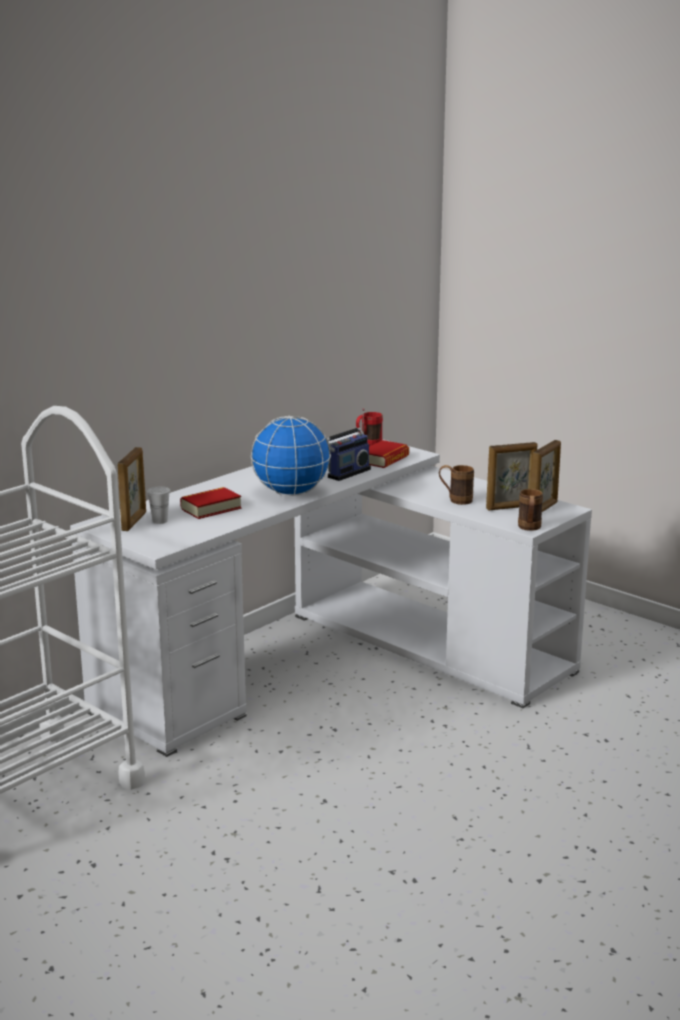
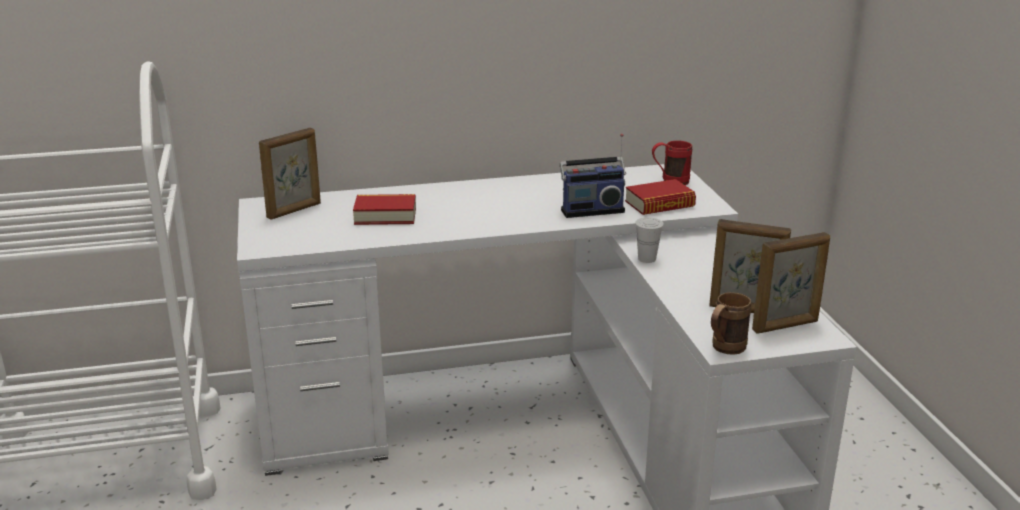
camera: 35 degrees right, 5 degrees up
white cup [147,487,170,524] -> white cup moved to [635,217,664,263]
globe [251,416,331,496] -> none
brown mug [439,465,474,505] -> none

